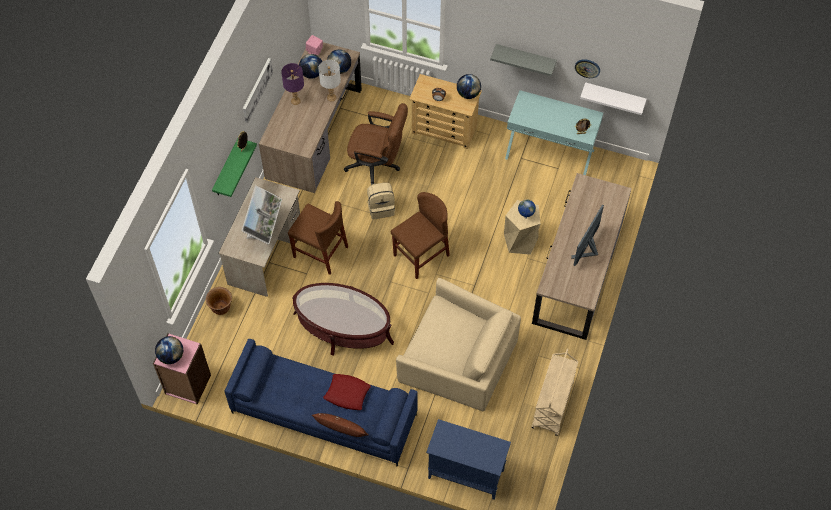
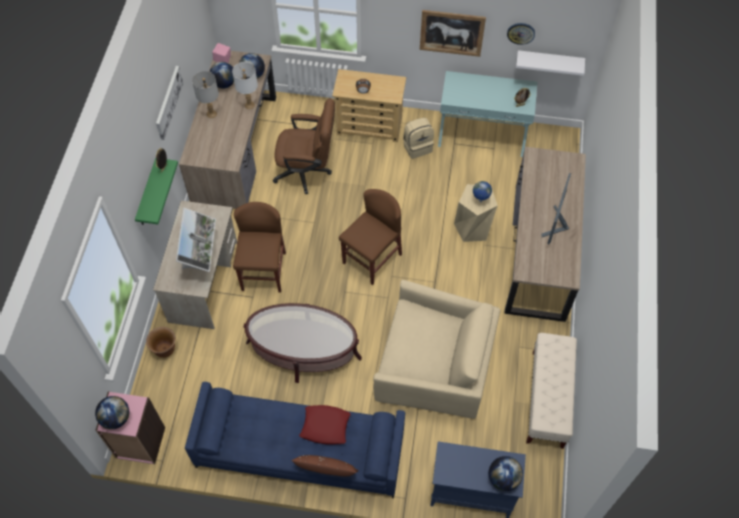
camera: 10 degrees left, 0 degrees up
purple table lamp [281,63,304,105] -> grey table lamp [192,71,219,118]
brown chair [288,201,348,275] -> brown chair turned 105 degrees counterclockwise [233,202,286,293]
beige backpack [367,182,395,219] -> beige backpack moved to [403,118,434,159]
globe [457,74,481,99] -> globe moved to [489,456,523,491]
grey shelf [490,44,557,76] -> picture [420,10,486,57]
beige cart [531,349,579,436] -> beige bench [526,333,577,449]

